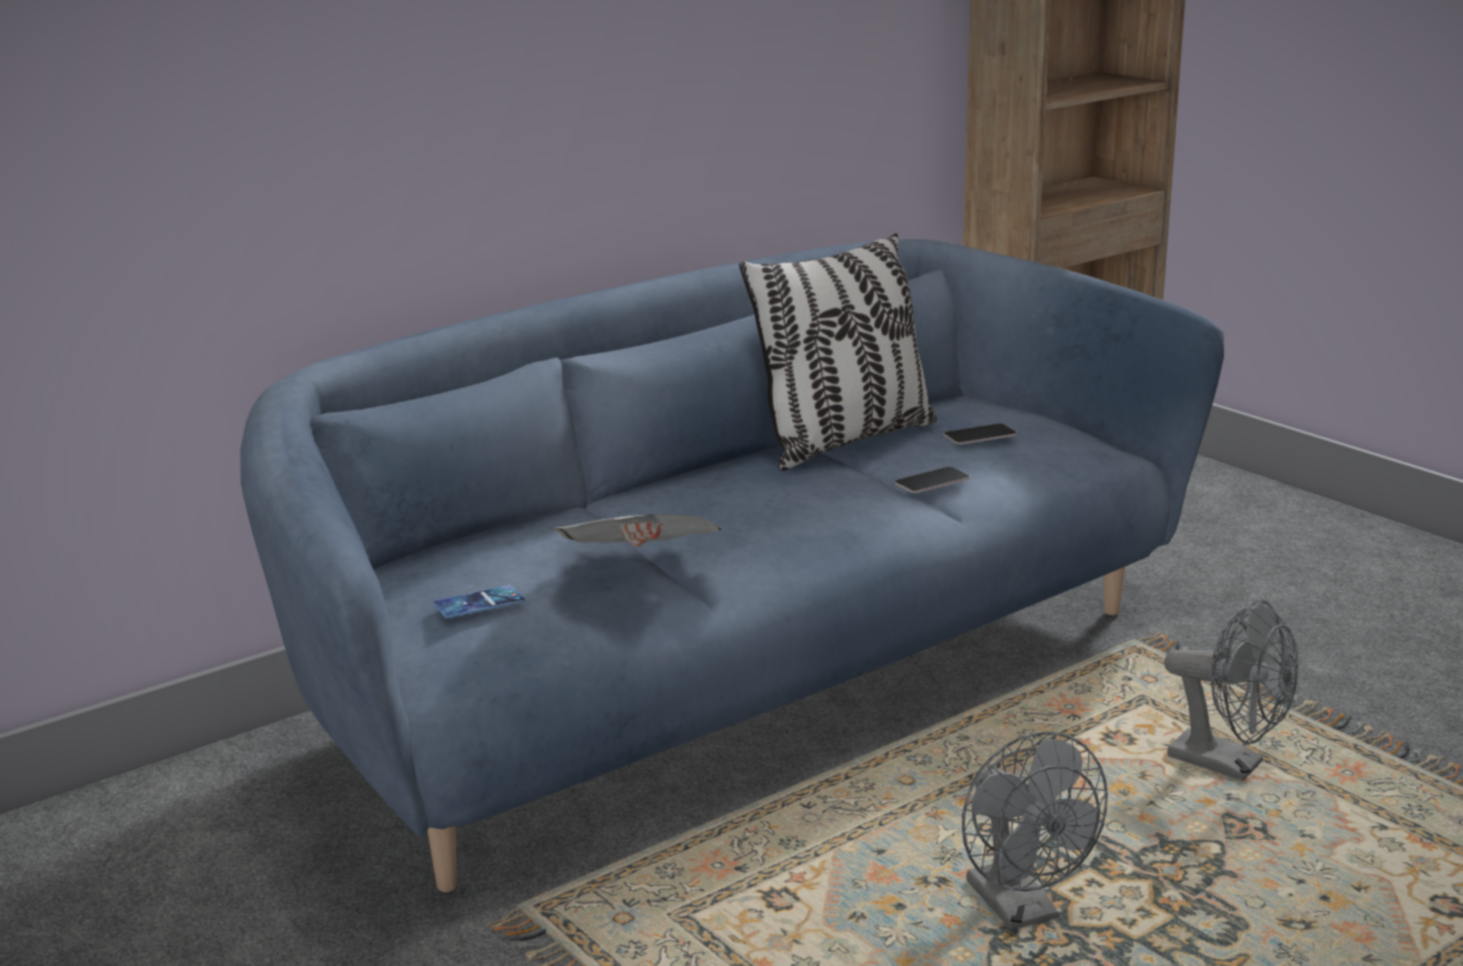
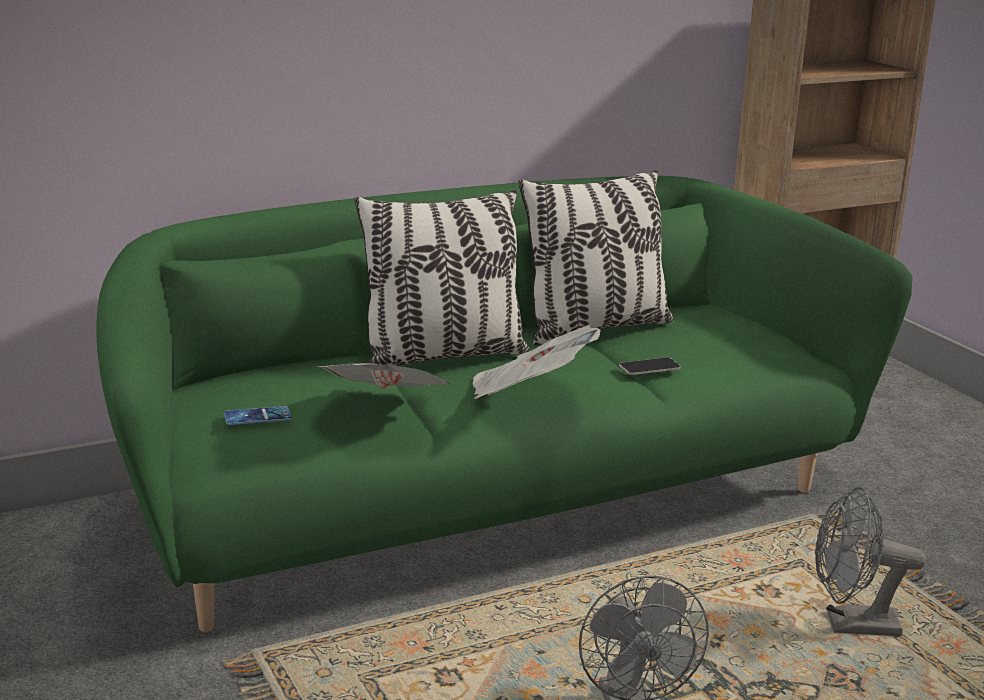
camera: 10 degrees right, 0 degrees up
blue sofa [240,239,1224,892] -> green sofa [97,176,913,632]
phone [944,423,1017,445] -> none
grey fan [1164,599,1298,781] -> grey fan turned 135 degrees clockwise [815,487,926,637]
none -> pillow [354,190,530,366]
none -> newspaper [472,325,601,399]

